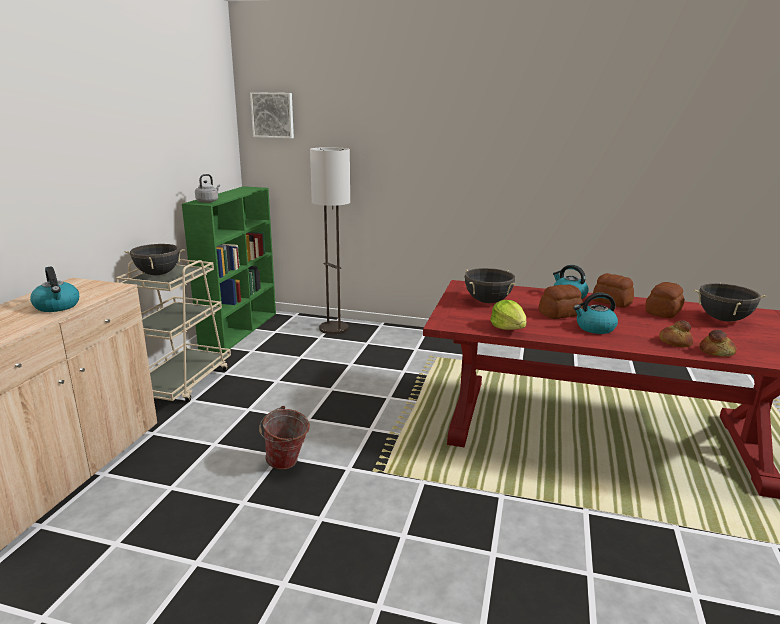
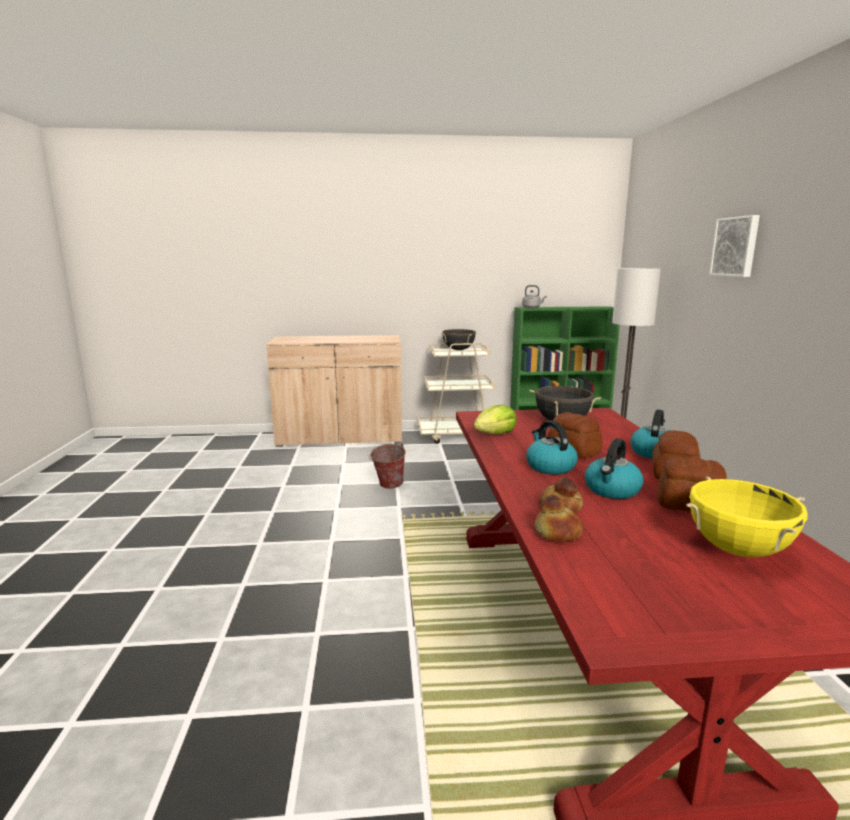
camera: 70 degrees right, 5 degrees down
kettle [30,266,79,312] -> kettle moved to [585,438,644,499]
picture [250,92,294,139] -> picture moved to [709,215,760,277]
black cooking pot [693,283,767,321] -> yellow cooking pot [686,477,808,557]

